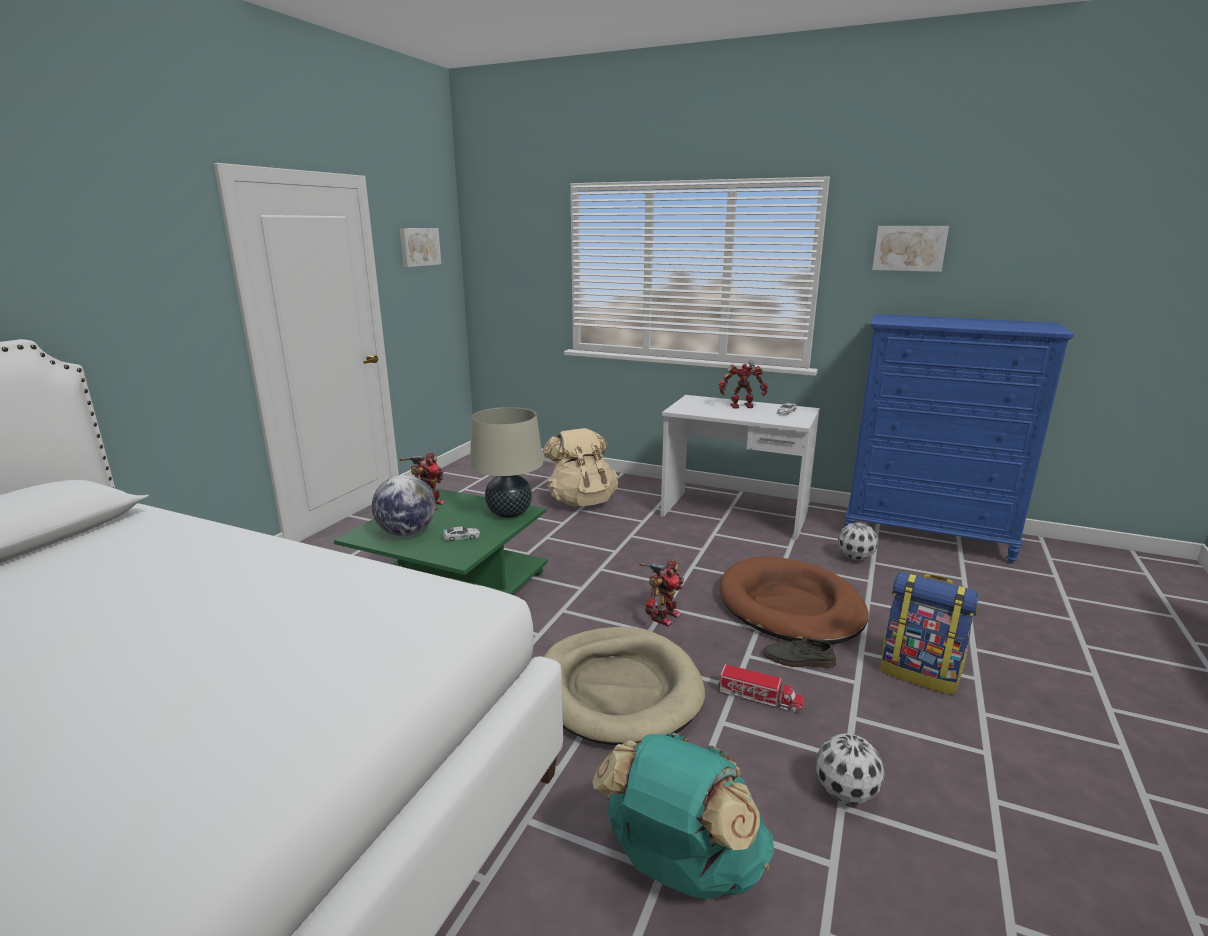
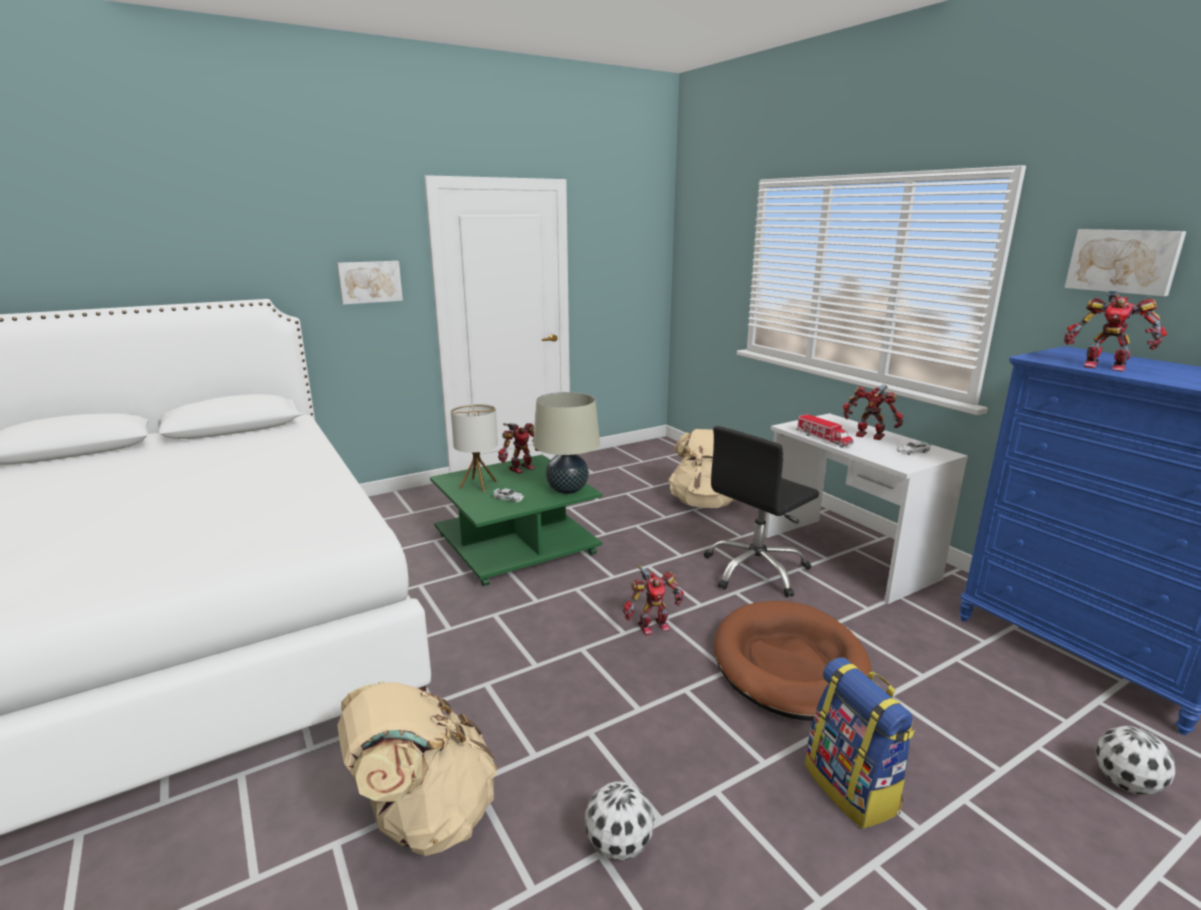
camera: 35 degrees right, 0 degrees up
globe [372,475,436,536] -> table lamp [451,404,498,492]
picture [400,228,441,267] -> picture moved to [337,261,403,305]
beige dog bed [544,627,705,746] -> none
turquoise backpack [593,732,774,899] -> beige backpack [338,682,497,856]
toy truck [717,664,805,713] -> toy truck moved to [796,414,853,448]
grey shoe [762,636,836,668] -> none
football [838,522,878,560] -> football moved to [1095,726,1175,795]
none -> black office chair [704,426,819,597]
none -> toy robot [1064,290,1167,372]

